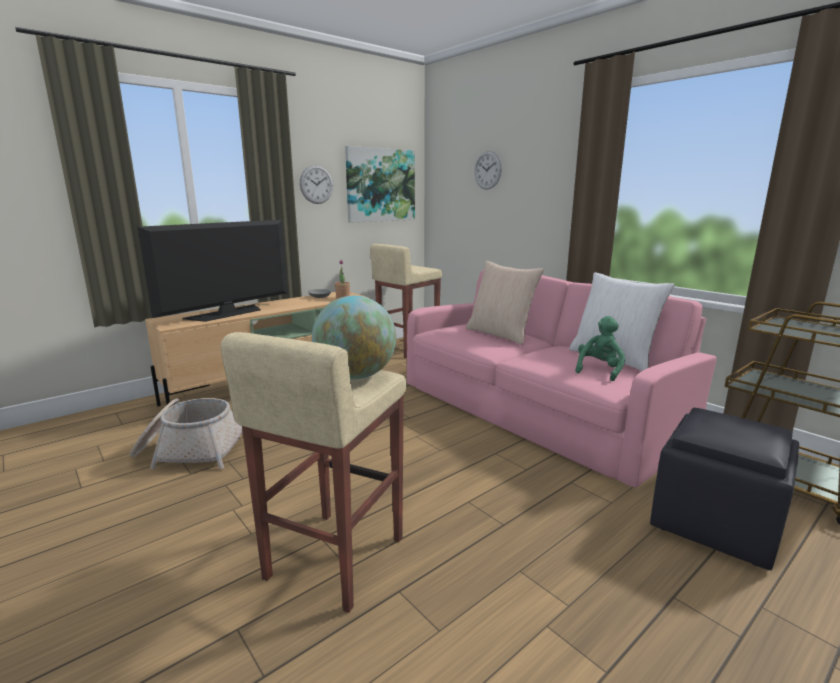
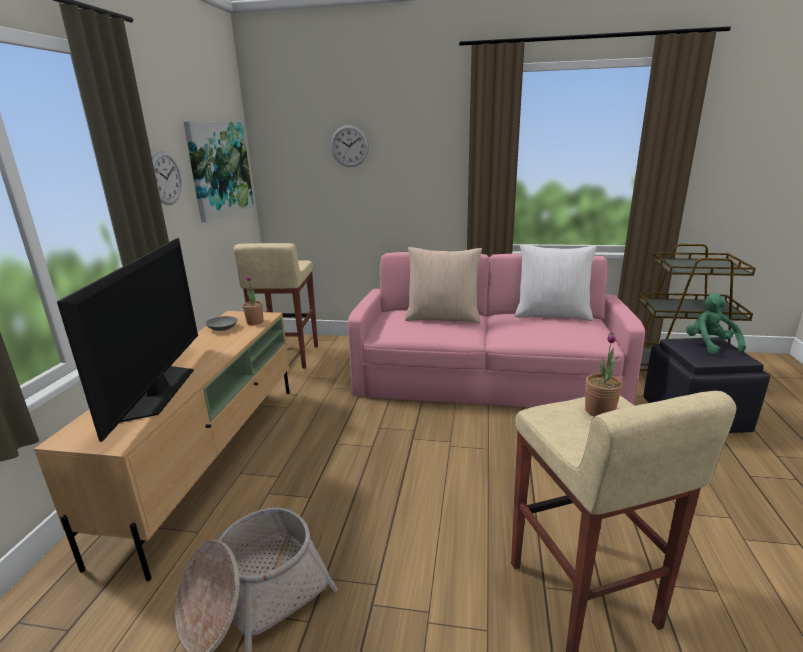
camera: 40 degrees left, 5 degrees up
globe [312,296,396,379] -> potted plant [585,333,623,417]
green plush toy [575,316,625,381] -> green plush toy moved to [686,293,746,355]

